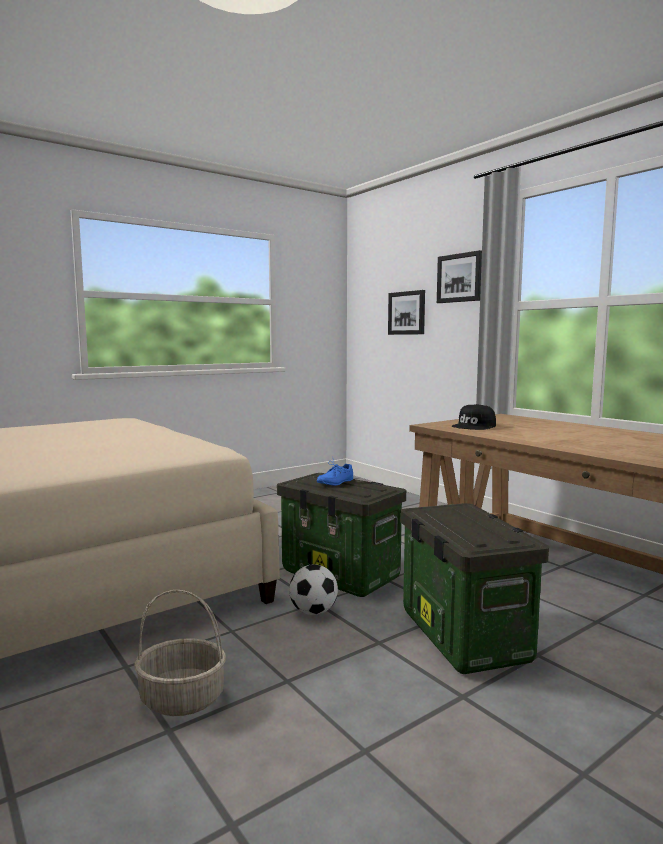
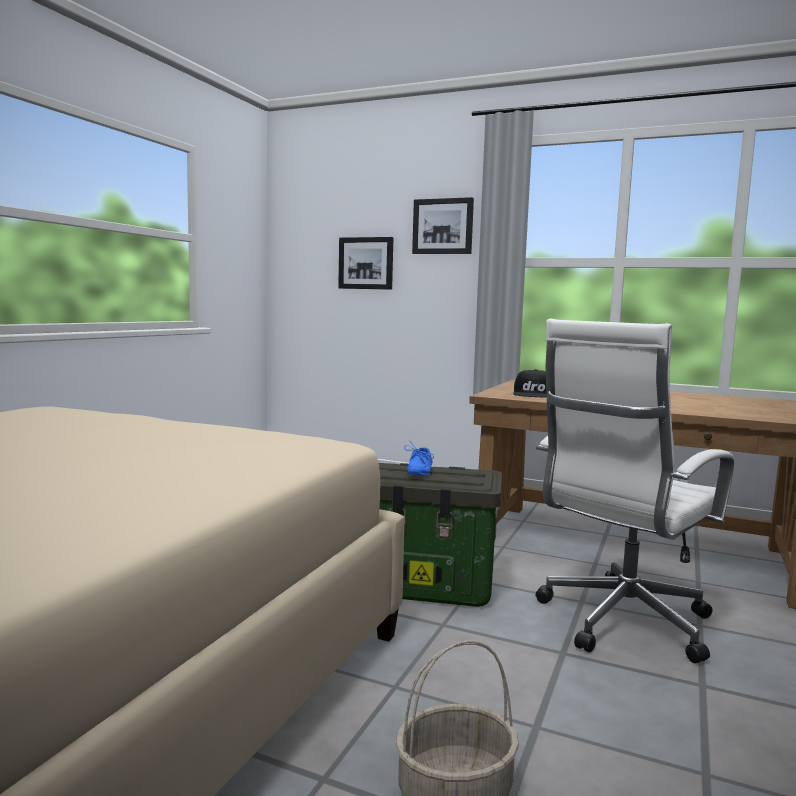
camera: 30 degrees left, 0 degrees up
football [289,564,338,615] -> none
storage box [400,503,549,674] -> white office chair [536,319,734,663]

